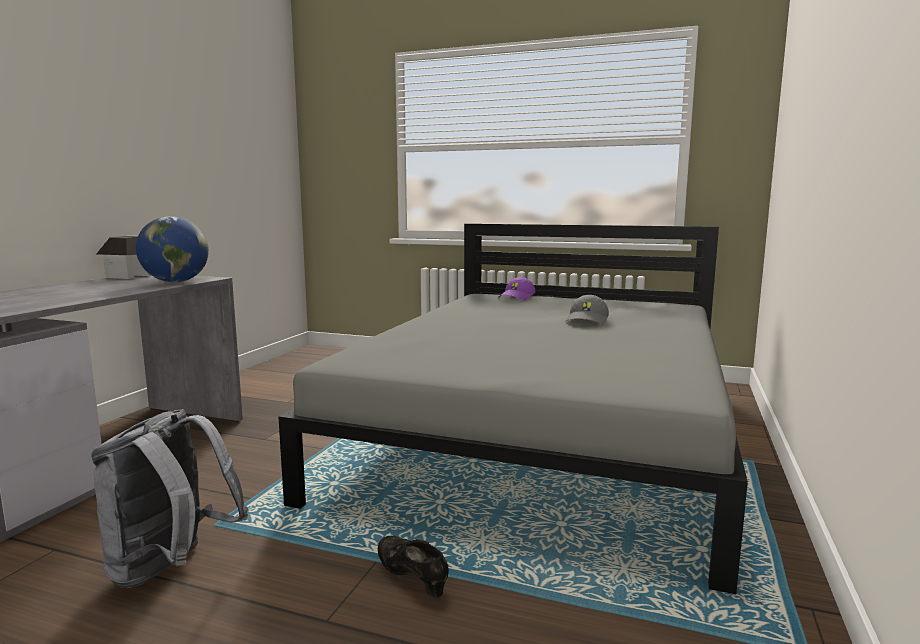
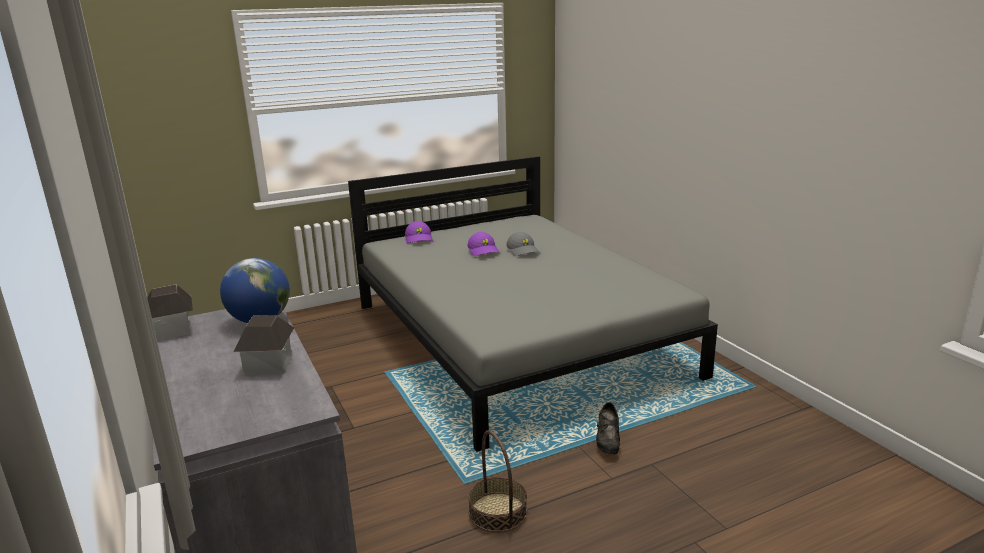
camera: 45 degrees left, 10 degrees up
grey backpack [91,409,249,588] -> basket [468,430,527,533]
black shoe [378,535,449,599] -> black shoe turned 90 degrees counterclockwise [596,402,620,454]
none -> toy house [233,315,294,375]
none -> purple cap [467,232,500,256]

